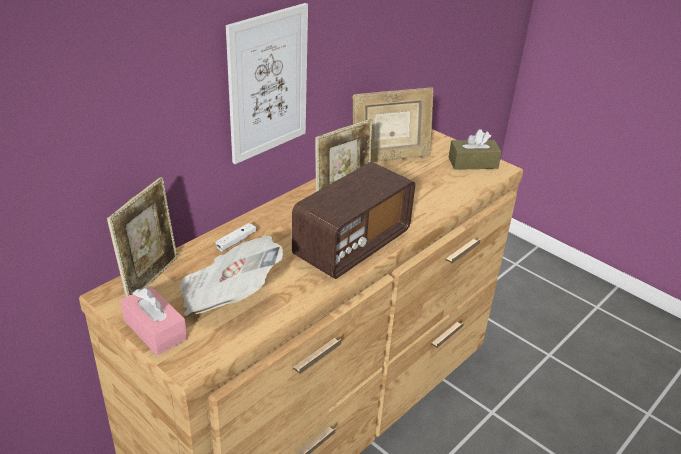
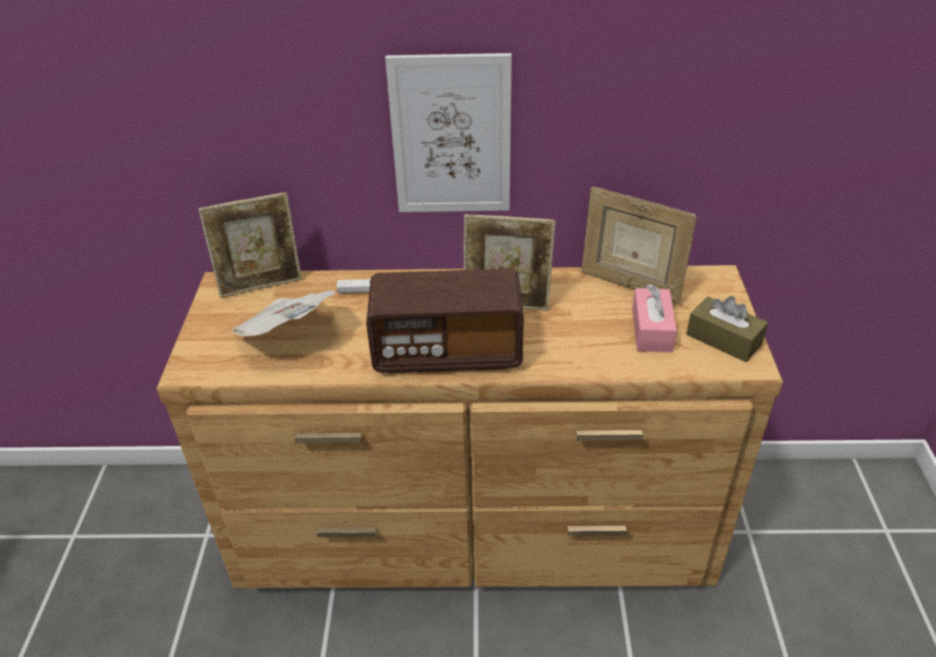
camera: 50 degrees right, 5 degrees up
pink tissue box [120,286,187,355] -> pink tissue box moved to [632,284,677,352]

